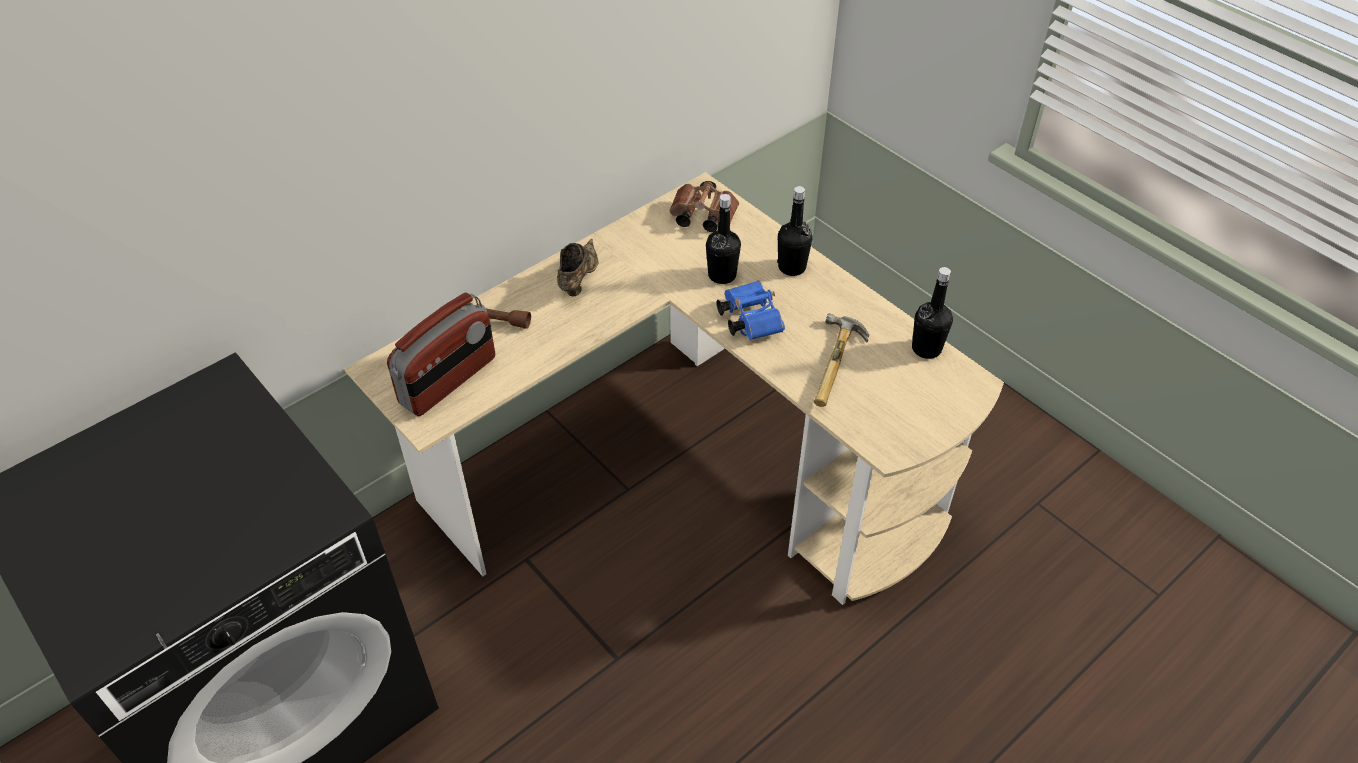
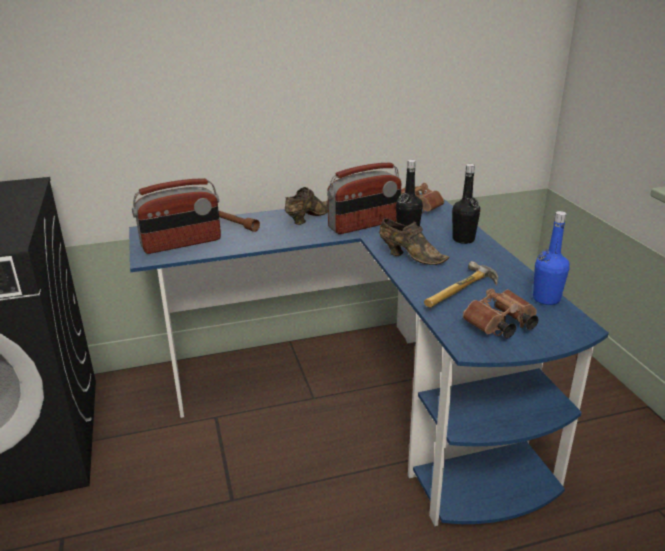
camera: 25 degrees right, 20 degrees down
beige desk [344,172,1004,605] -> blue desk [129,192,609,526]
blue binoculars [716,280,785,340] -> brown shoe [379,218,449,265]
black bottle [912,267,953,359] -> blue bottle [533,211,570,305]
none -> radio [327,163,401,234]
none -> brown binoculars [463,289,538,338]

